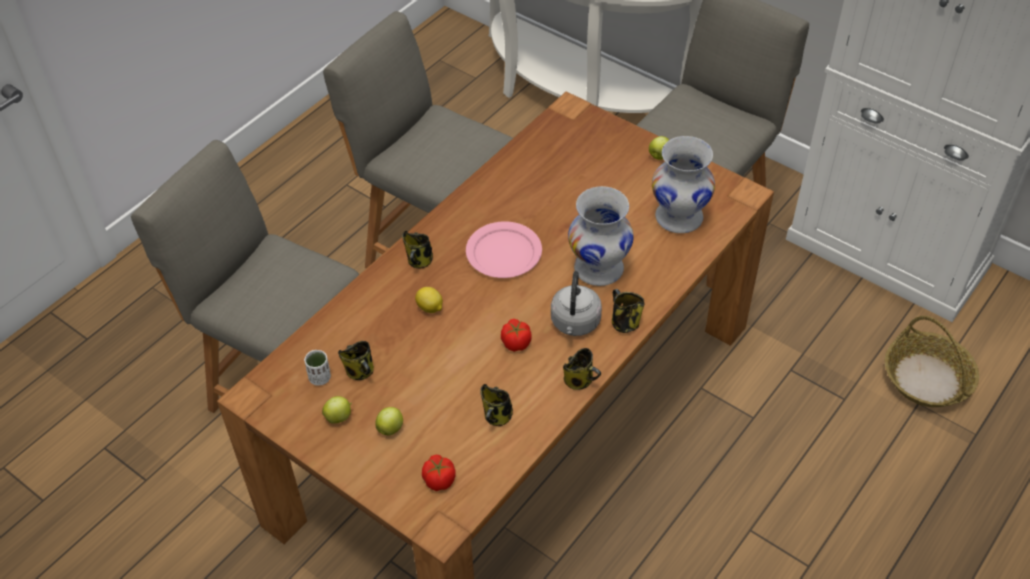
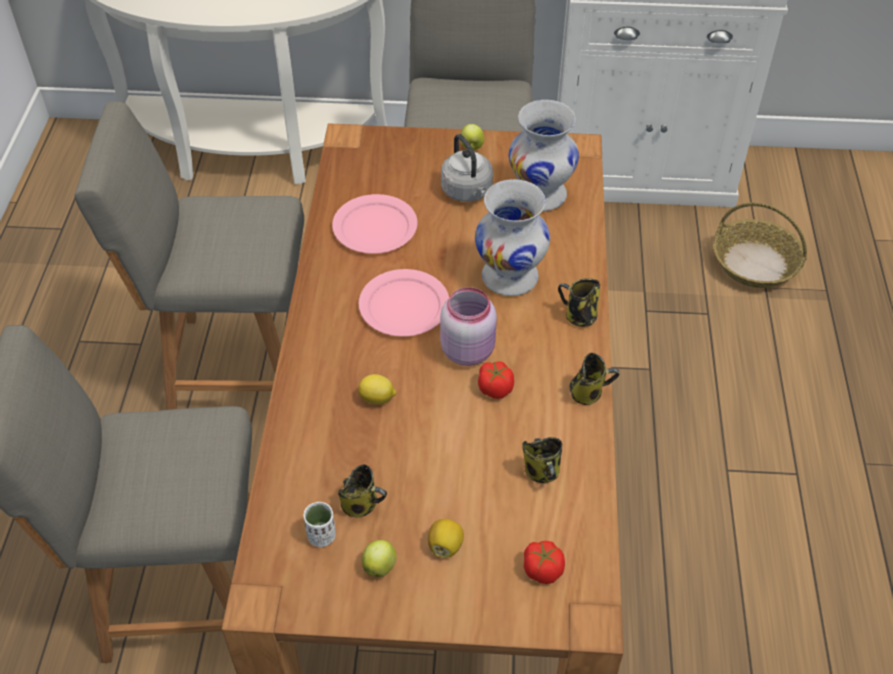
camera: 35 degrees left, 0 degrees up
apple [375,407,403,436] -> lemon [428,519,464,558]
mug [402,231,433,268] -> none
grey kettle [551,271,602,336] -> grey kettle moved to [441,134,493,202]
none -> pink plate [332,194,418,254]
none -> pink jar [440,287,497,366]

